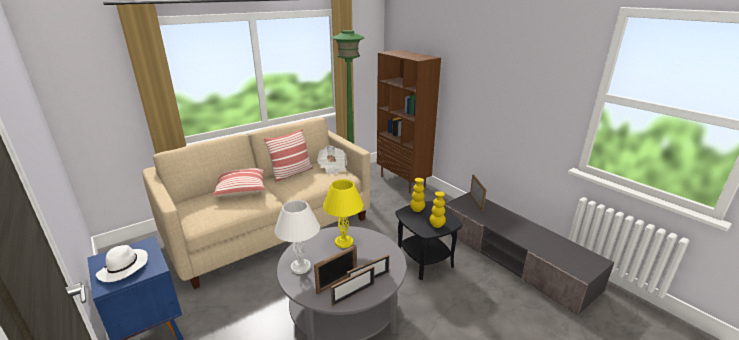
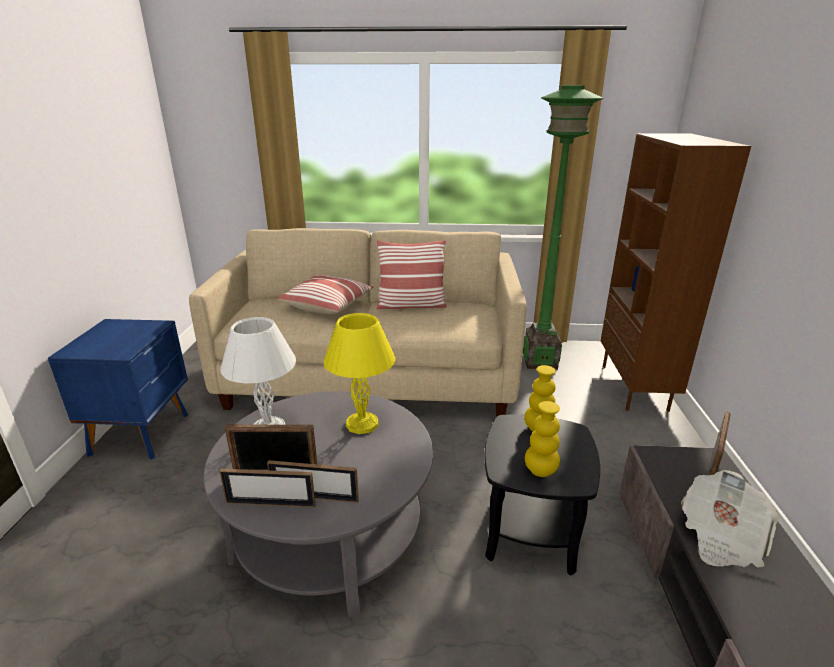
camera: 40 degrees right, 0 degrees up
white hat [96,245,148,282] -> none
newspaper [317,146,347,175] -> newspaper moved to [681,470,779,568]

